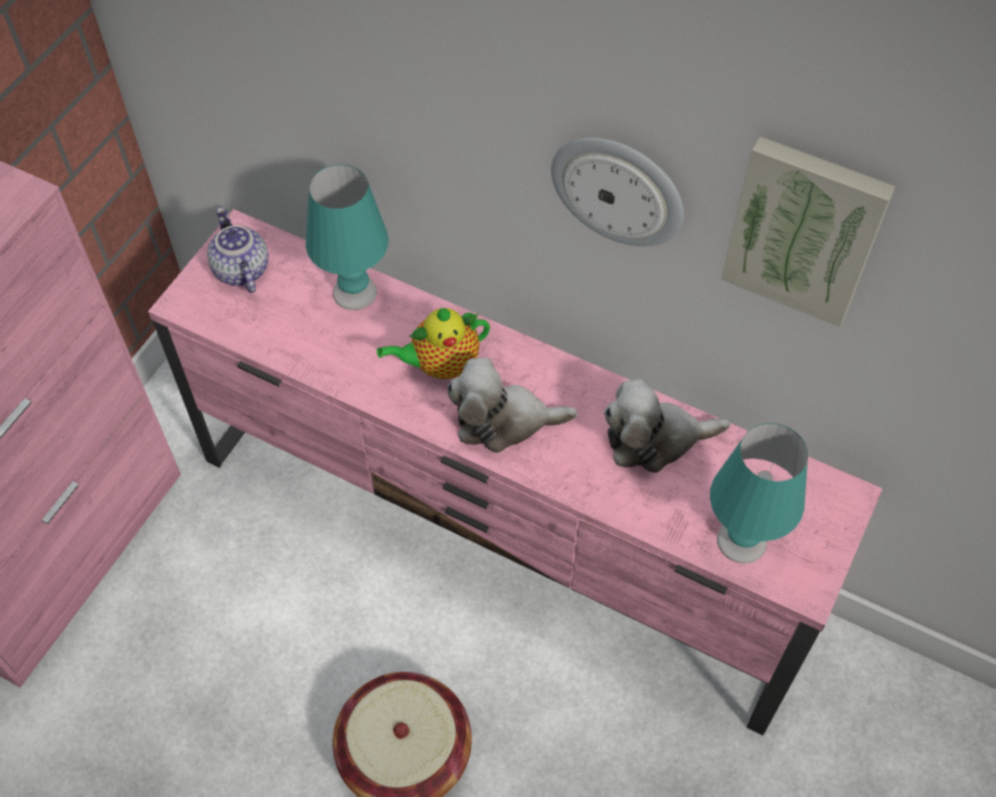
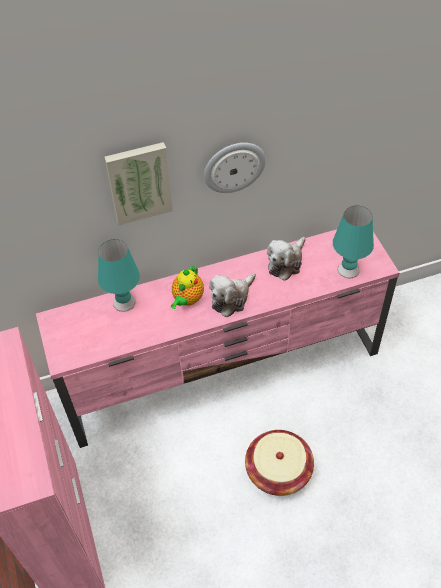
camera: 45 degrees left, 5 degrees down
teapot [207,207,269,293] -> none
picture [721,136,896,327] -> picture moved to [104,142,173,225]

